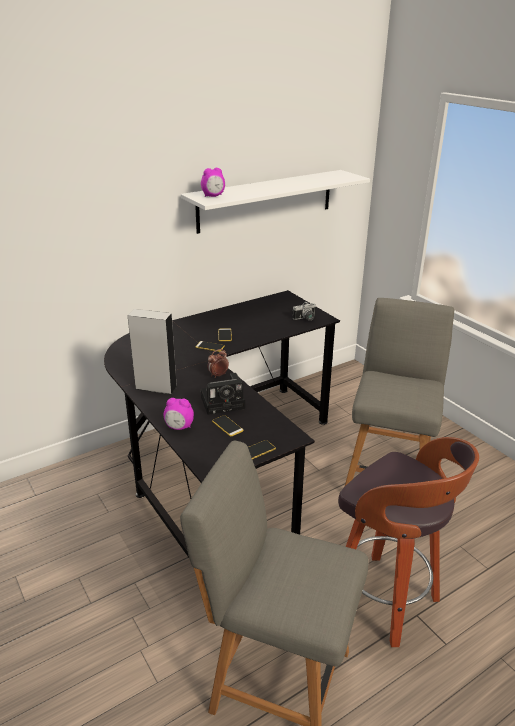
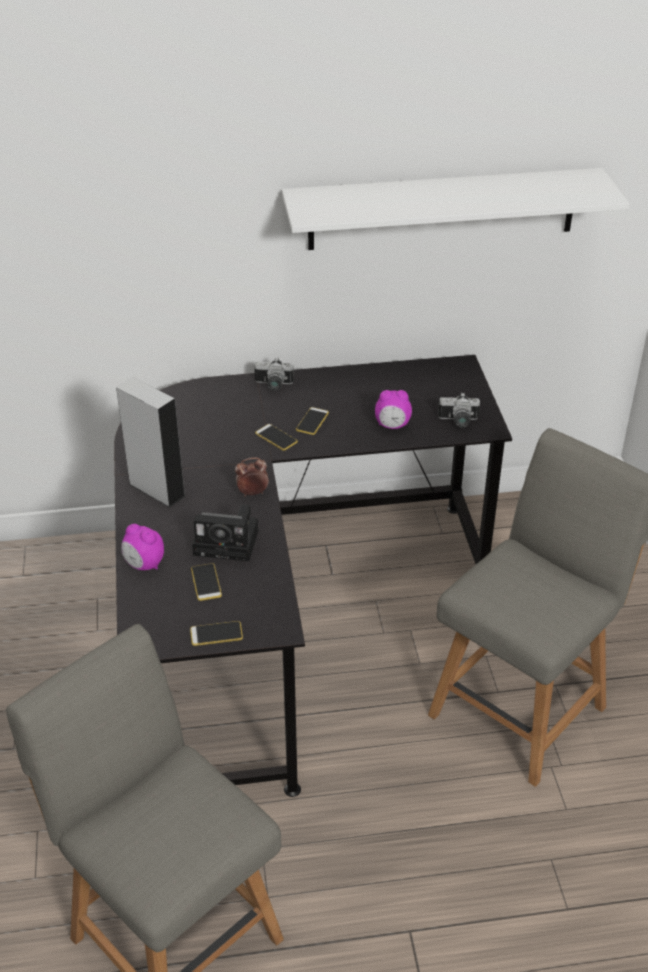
camera: 25 degrees right, 10 degrees up
alarm clock [201,168,225,197] -> alarm clock moved to [375,390,412,429]
stool [338,437,479,647] -> none
none -> camera [254,357,294,391]

